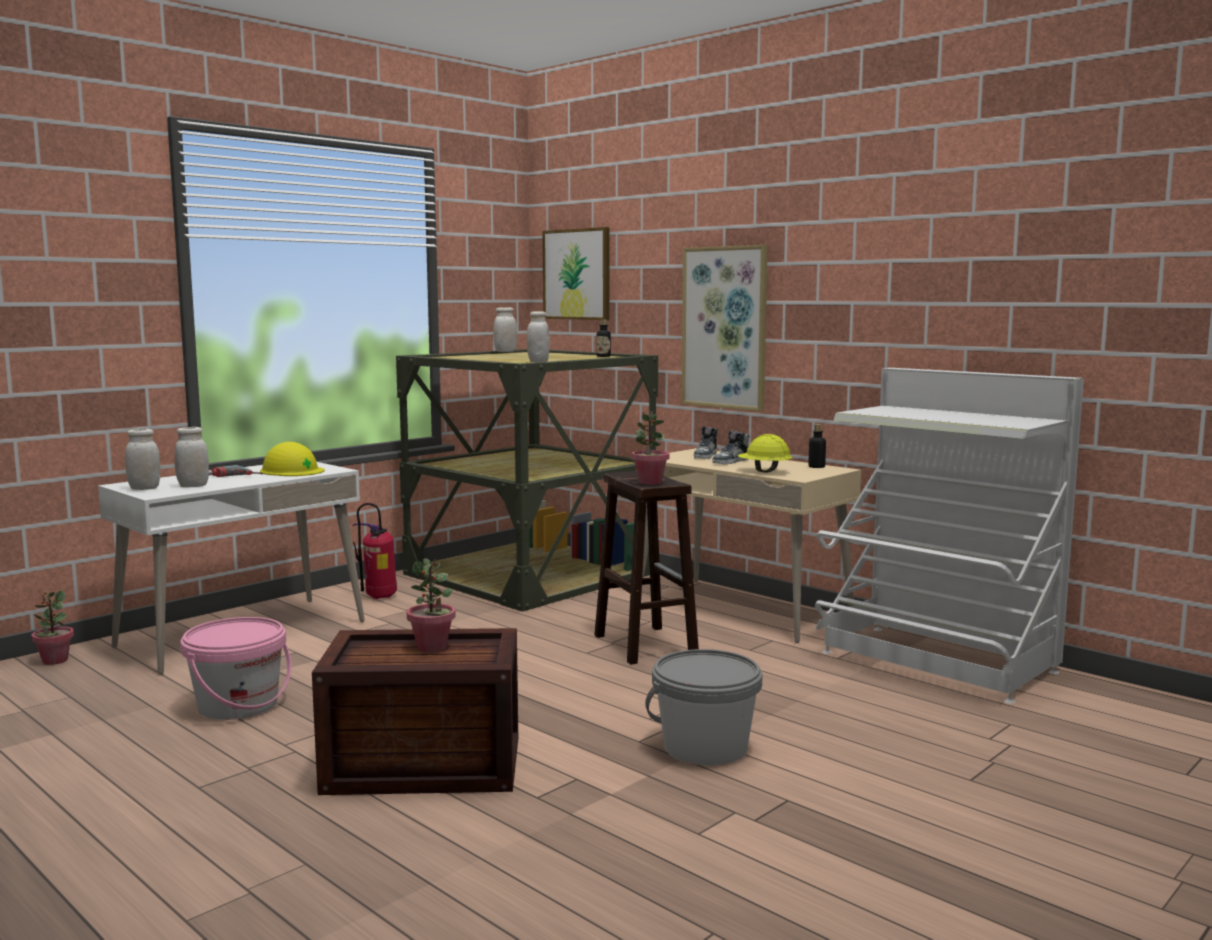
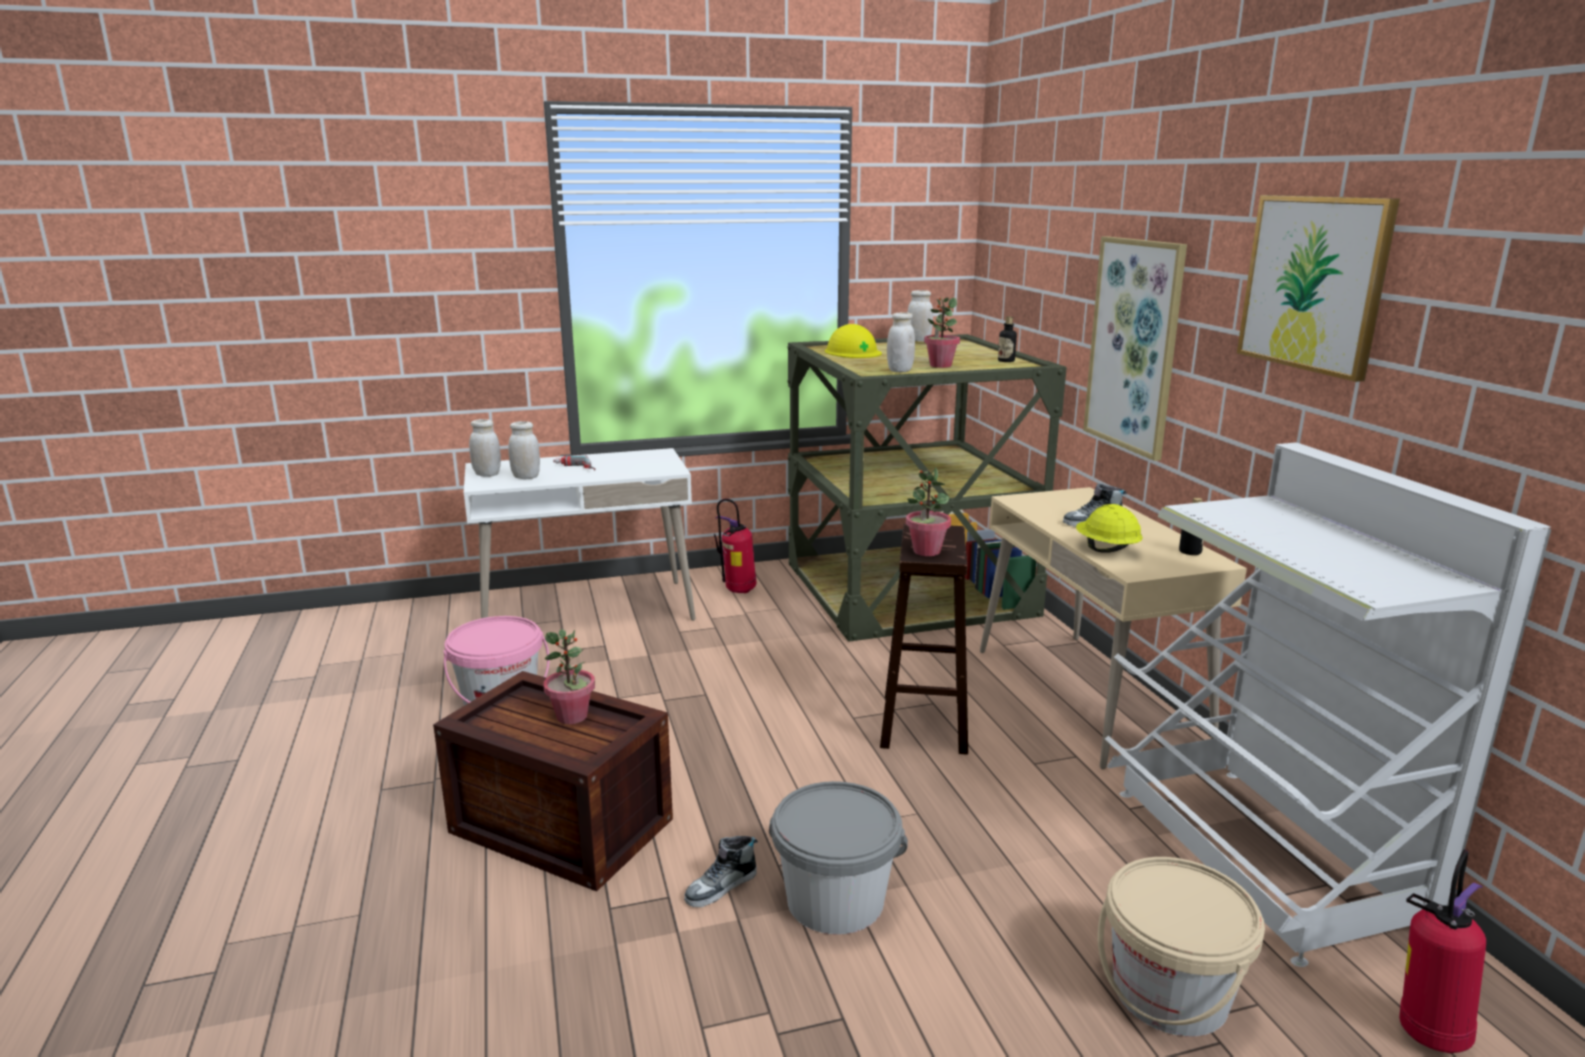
camera: 30 degrees right, 10 degrees up
potted plant [31,590,74,665] -> potted plant moved to [924,297,960,368]
yellow hard hat [260,442,325,476] -> yellow hard hat moved to [825,324,882,358]
picture [542,227,609,320] -> picture moved to [1237,195,1400,382]
shoe [694,426,718,459] -> shoe moved to [684,836,758,907]
none -> beige bucket [1098,857,1265,1036]
none -> fire extinguisher [1399,849,1486,1053]

